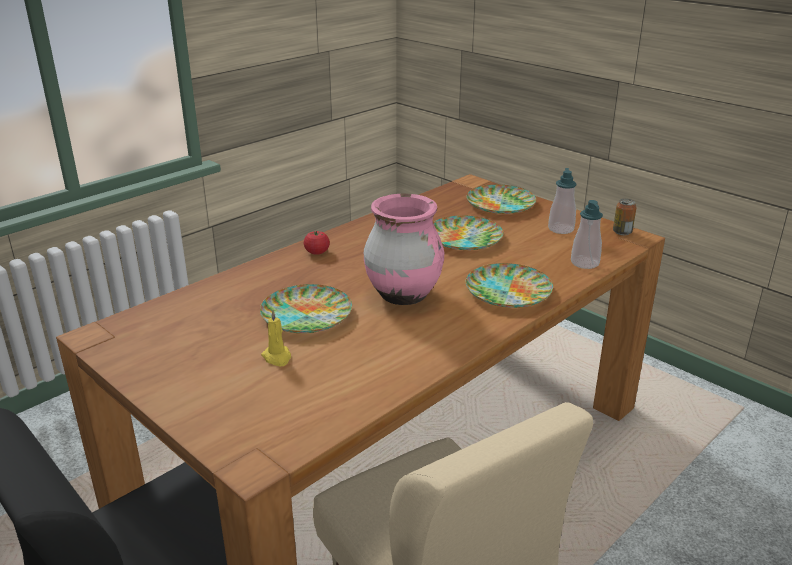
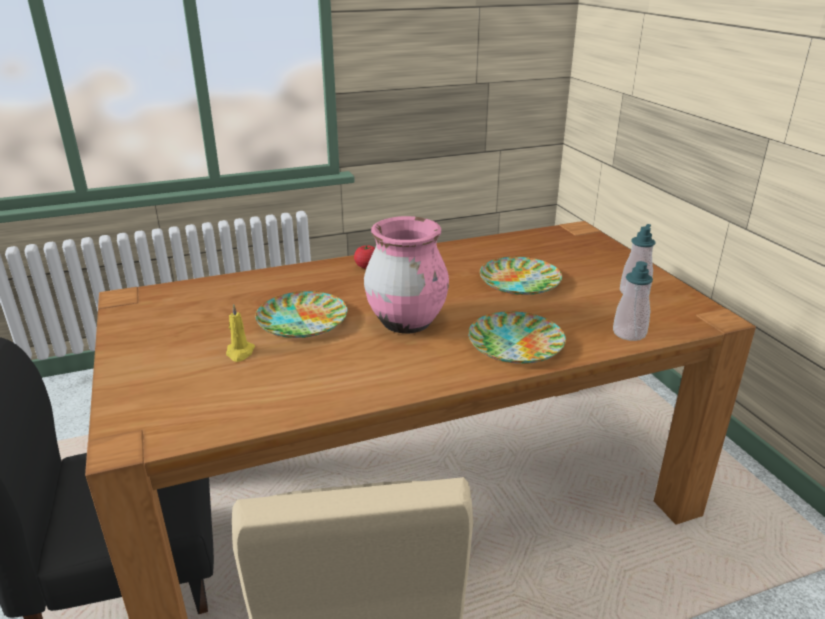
camera: 25 degrees right, 0 degrees up
plate [466,185,536,214] -> none
can [613,199,637,235] -> none

